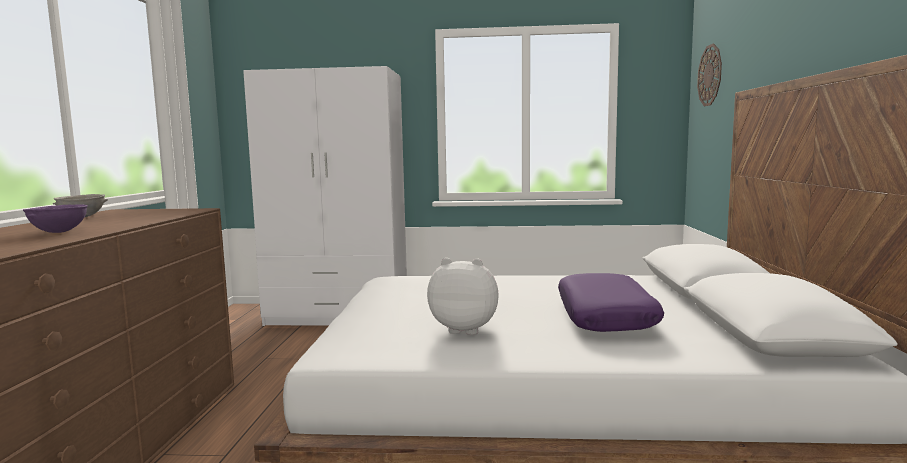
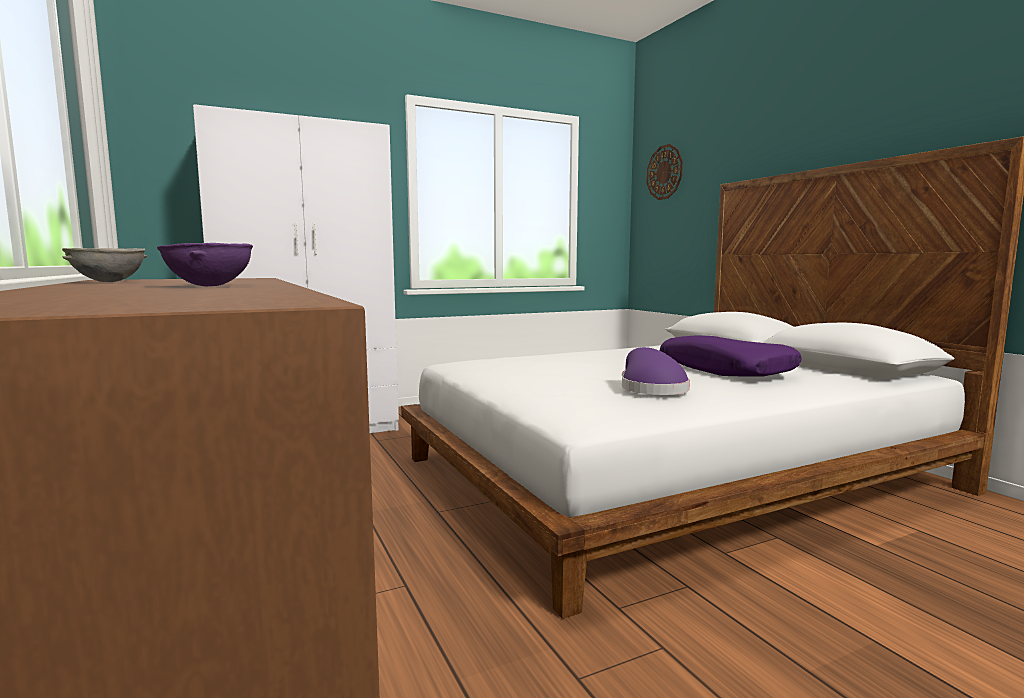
camera: 30 degrees left, 0 degrees up
plush toy [427,258,499,335] -> purple hat [622,347,690,395]

